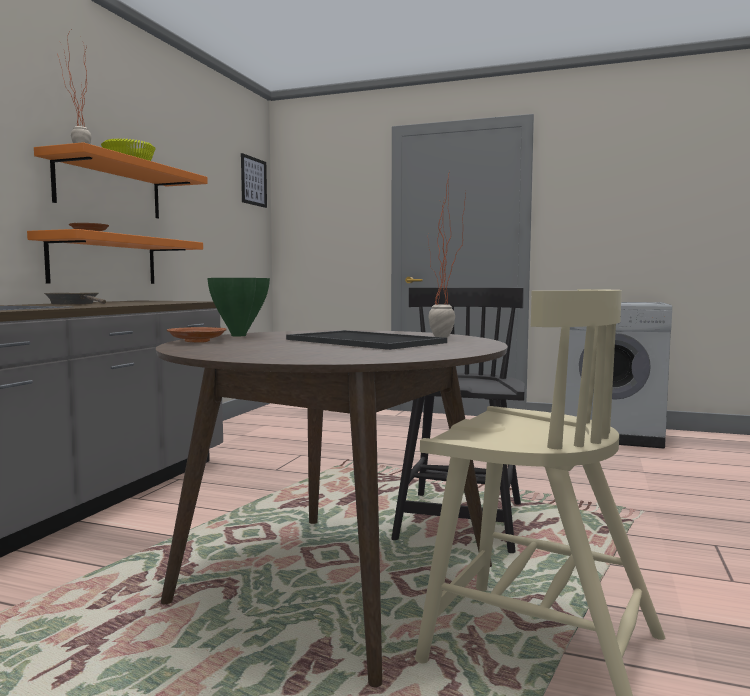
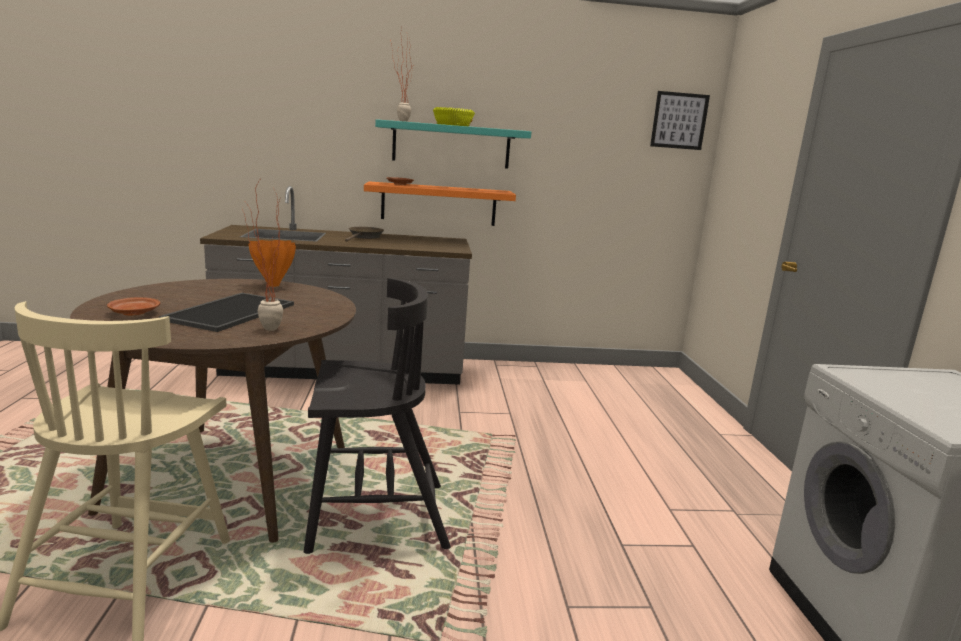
camera: 65 degrees right, 10 degrees up
orange shelf [34,142,208,218] -> turquoise shelf [375,119,531,169]
brown plate [167,327,227,343] -> brown plate moved to [107,297,160,316]
green vase [207,278,270,336] -> orange vase [248,240,296,287]

